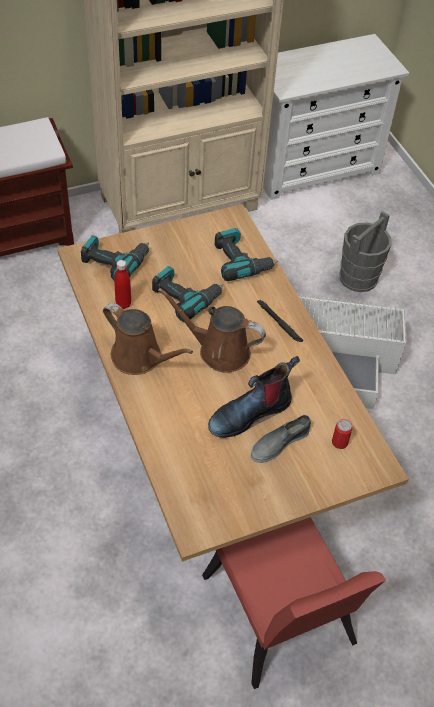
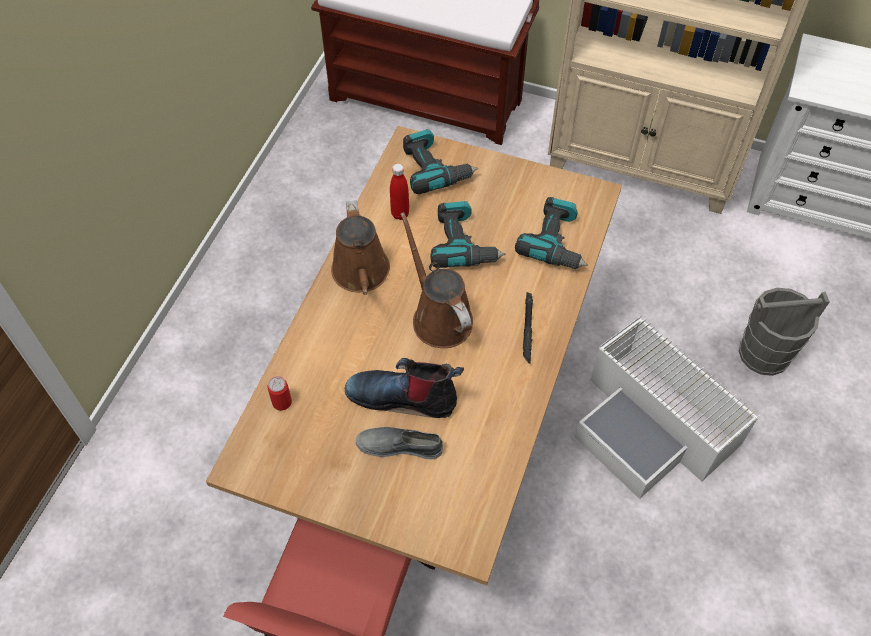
camera: 45 degrees right, 5 degrees up
can [332,419,352,449] -> can moved to [268,376,292,411]

